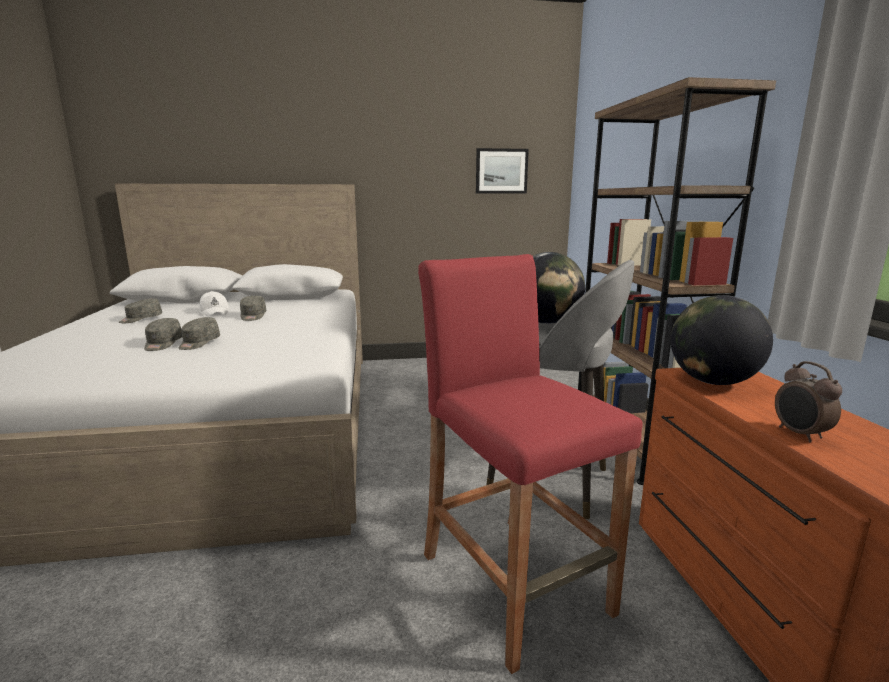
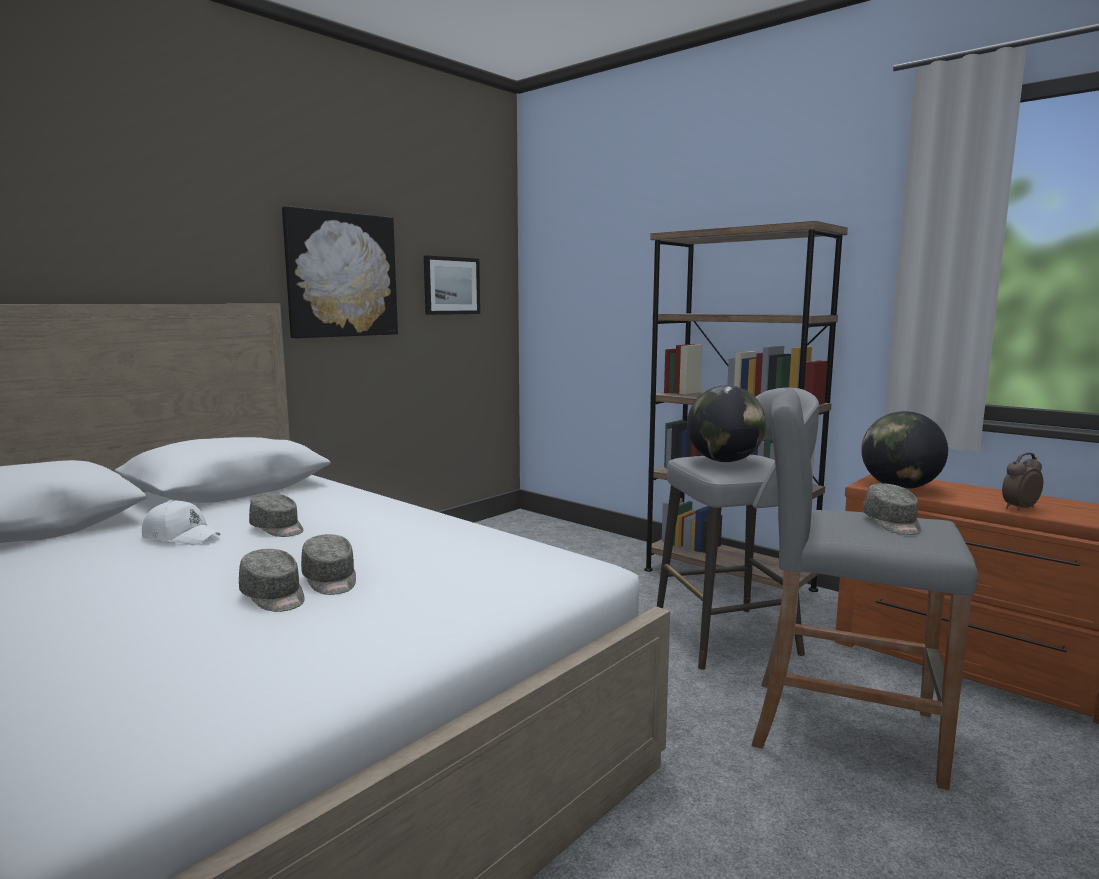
camera: 40 degrees left, 5 degrees down
grey cap [119,298,162,323] -> grey cap moved to [863,483,921,535]
red stool [418,254,643,674] -> grey stool [752,389,978,790]
alarm clock [775,361,842,442] -> alarm clock turned 120 degrees clockwise [1002,453,1043,510]
none -> picture [282,206,398,338]

